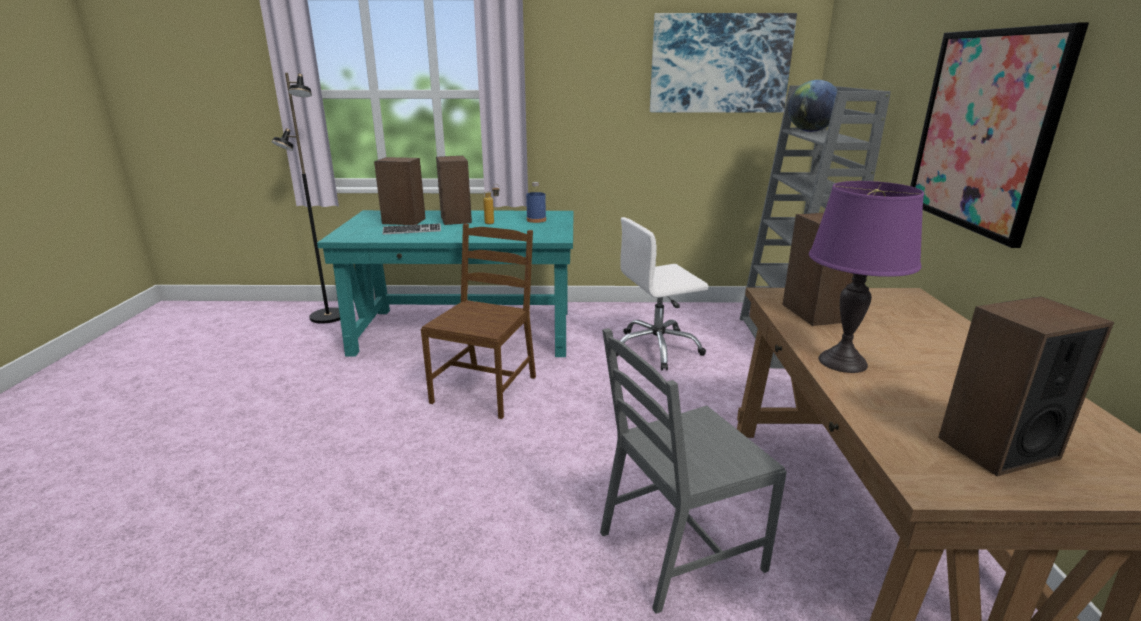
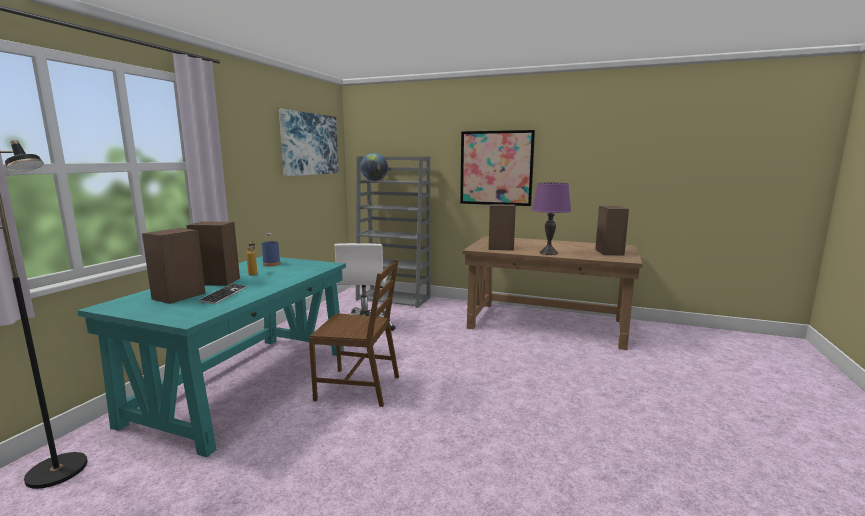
camera: 70 degrees left, 10 degrees down
brown chair [421,224,536,419] -> brown chair turned 150 degrees clockwise [309,259,399,407]
grey chair [600,328,787,614] -> none

